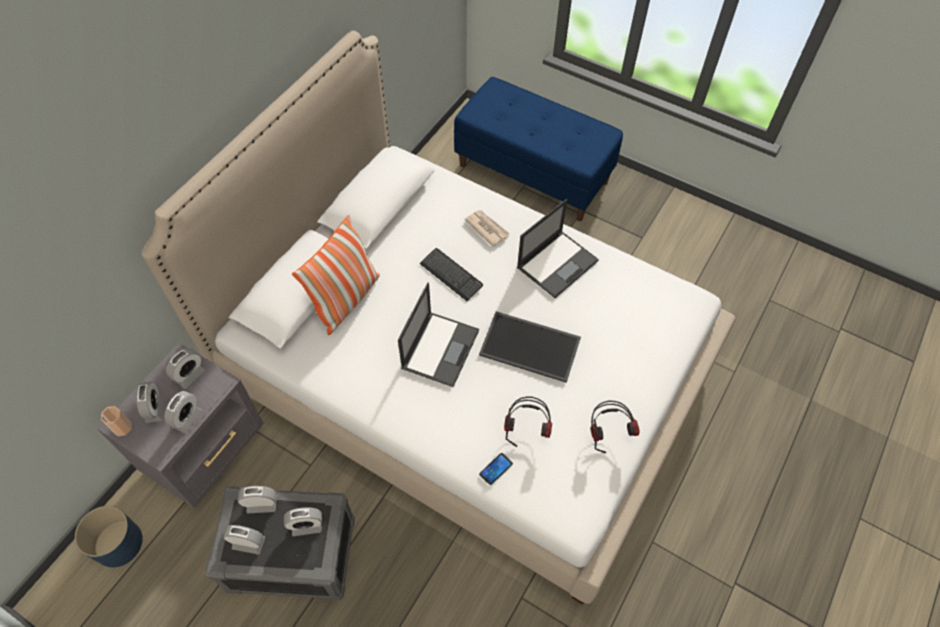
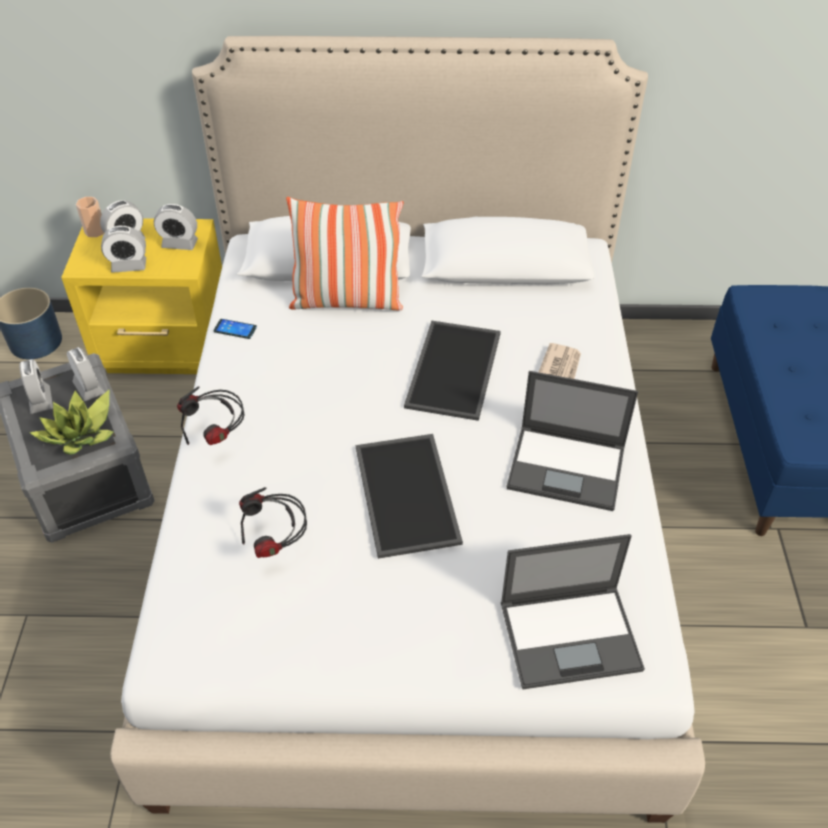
camera: 60 degrees right, 10 degrees down
grey nightstand [98,343,264,508] -> yellow nightstand [61,218,222,374]
alarm clock [284,507,322,536] -> potted plant [29,390,113,455]
laptop [398,283,479,387] -> laptop moved to [501,534,645,689]
keyboard [420,248,483,301] -> tray [404,320,501,421]
phone [479,453,513,485] -> phone moved to [213,319,257,339]
headphones [591,401,640,454] -> headphones moved to [177,387,245,445]

